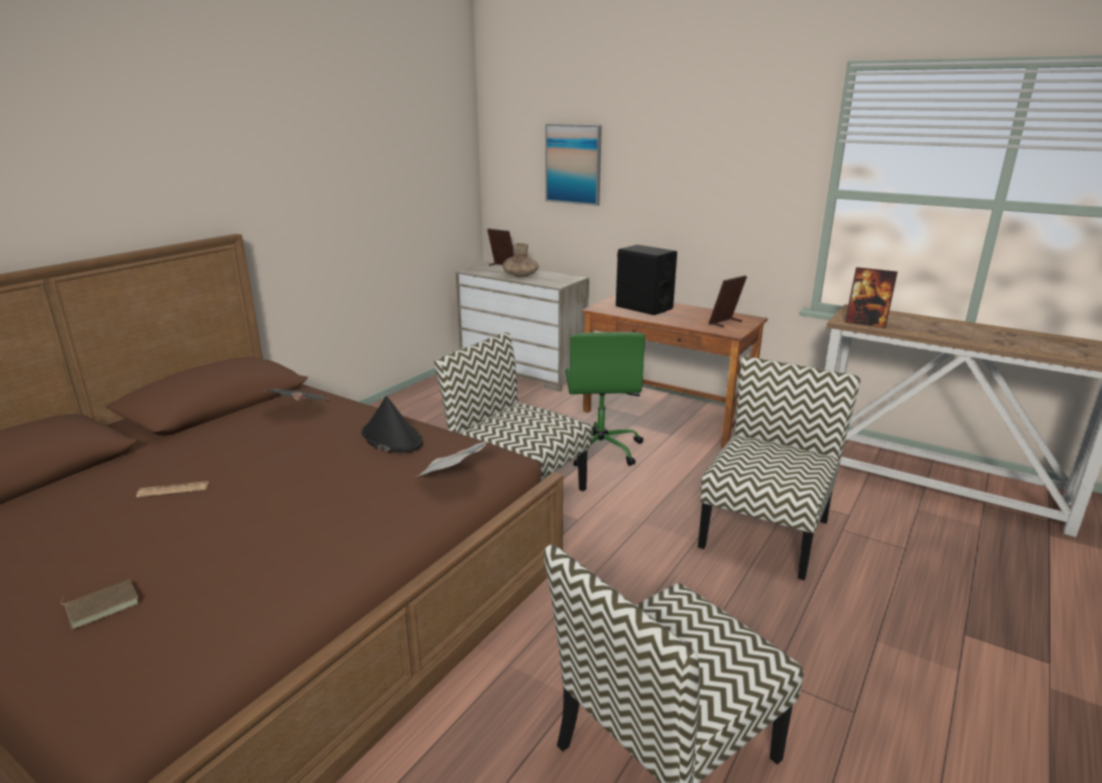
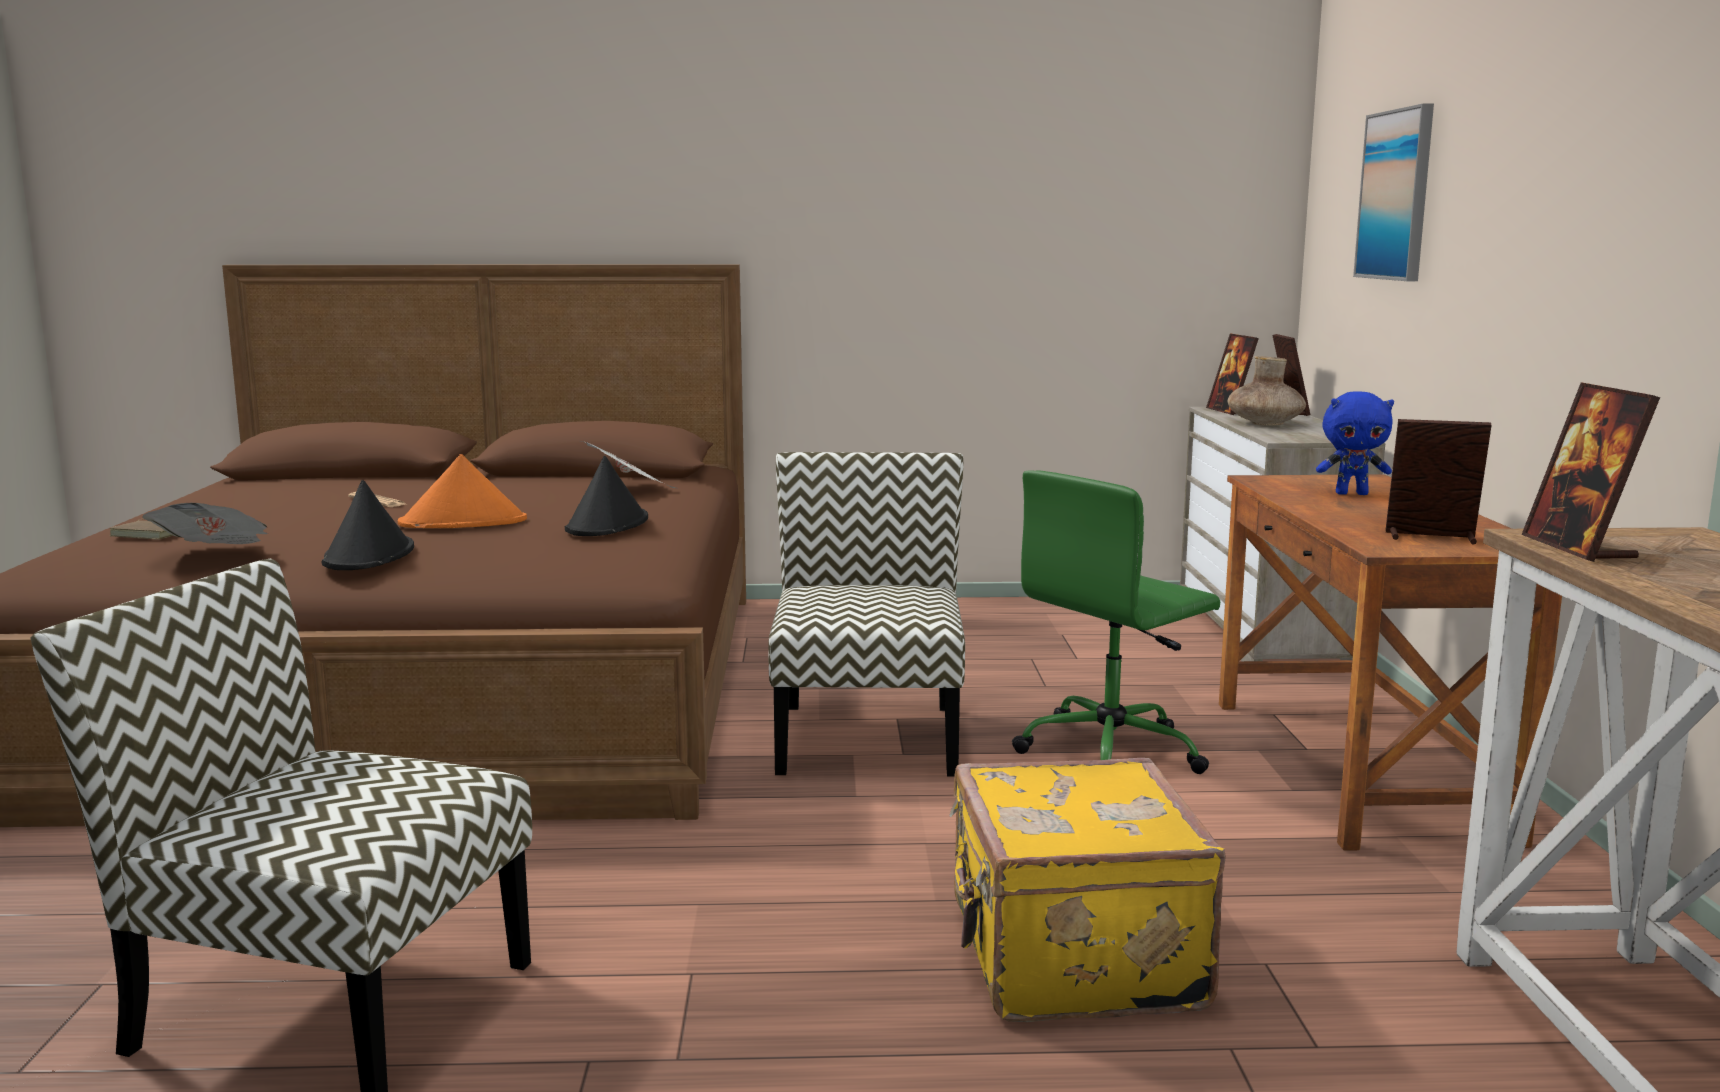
camera: 55 degrees right, 10 degrees down
newspaper [416,440,488,477] -> newspaper moved to [142,503,268,544]
black speaker [616,245,677,315] -> blue plush toy [1316,391,1394,495]
chair [698,356,861,580] -> yellow suitcase [949,758,1226,1022]
none -> black hat [322,480,414,570]
none -> orange hat [398,454,527,528]
none -> picture frame [1206,334,1259,415]

